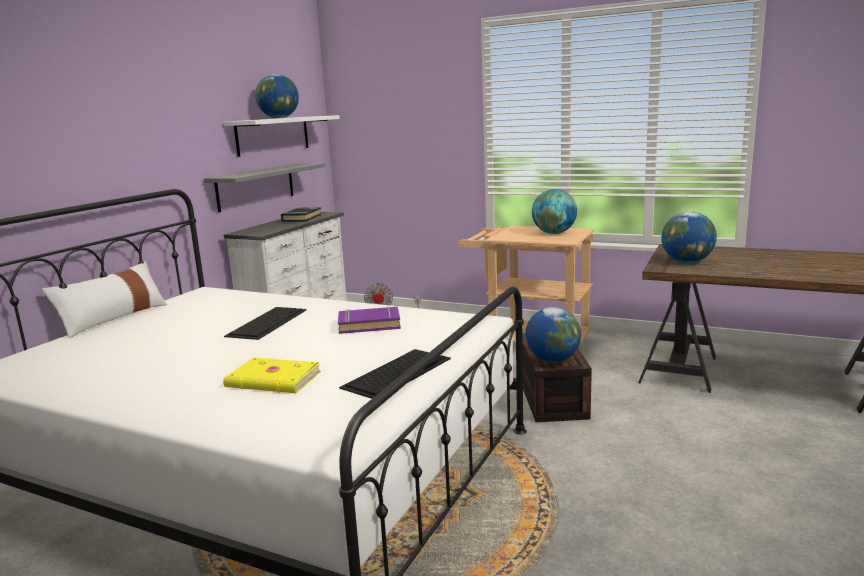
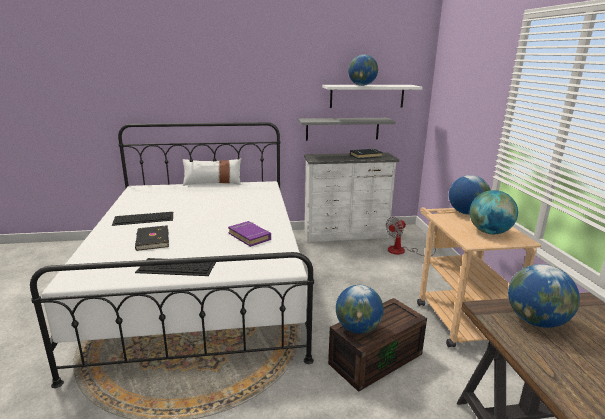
camera: 55 degrees right, 5 degrees up
yellow book [223,358,321,393] -> black book [135,225,169,251]
keyboard [224,307,307,340] -> keyboard moved to [112,212,173,226]
none -> globe [449,175,491,215]

